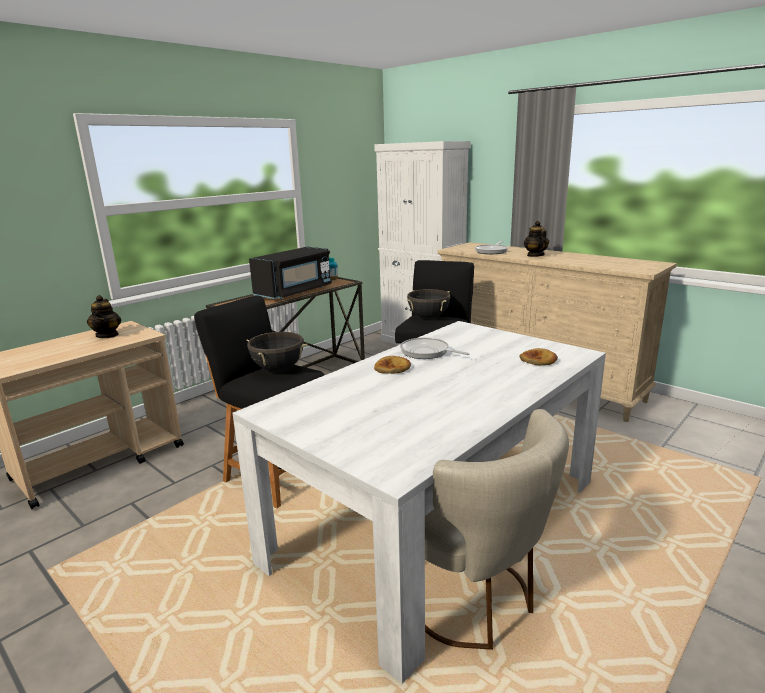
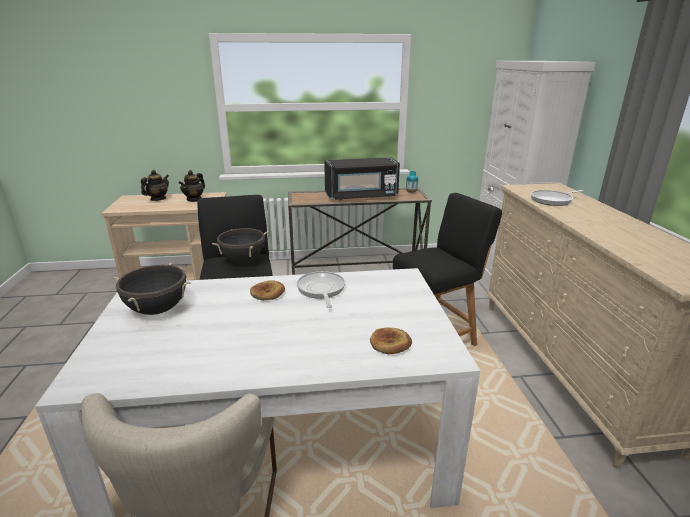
camera: 40 degrees right, 5 degrees up
black cooking pot [407,289,450,319] -> black cooking pot moved to [114,263,191,315]
teapot [524,221,549,257] -> teapot moved to [141,170,169,201]

